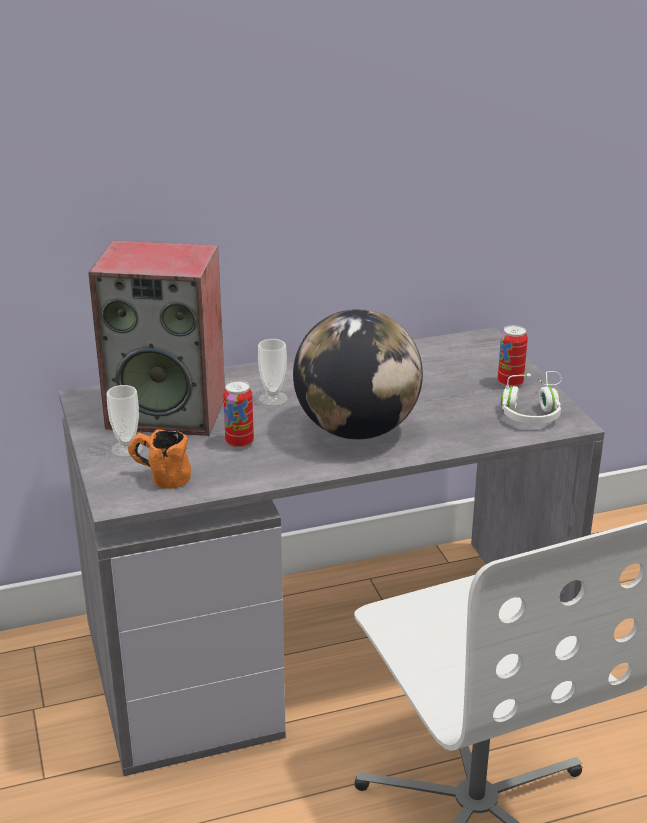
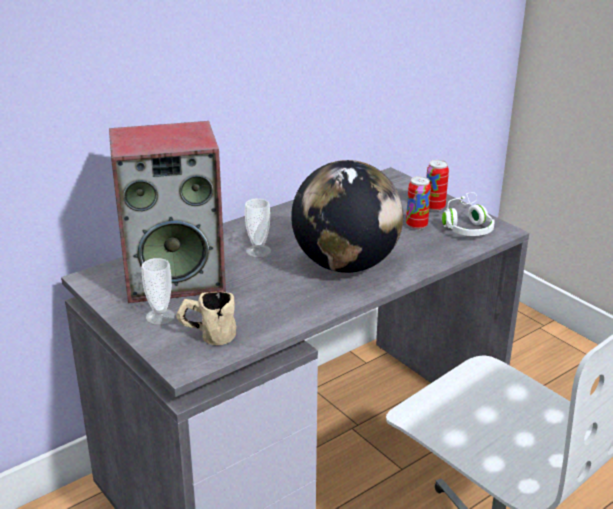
camera: 20 degrees left, 0 degrees up
orange mug [128,429,191,489] -> beige mug [176,292,236,345]
can [223,380,254,449] -> can moved to [406,176,431,230]

